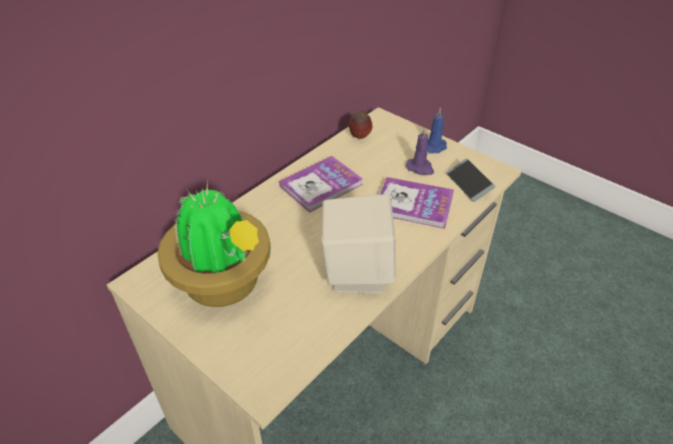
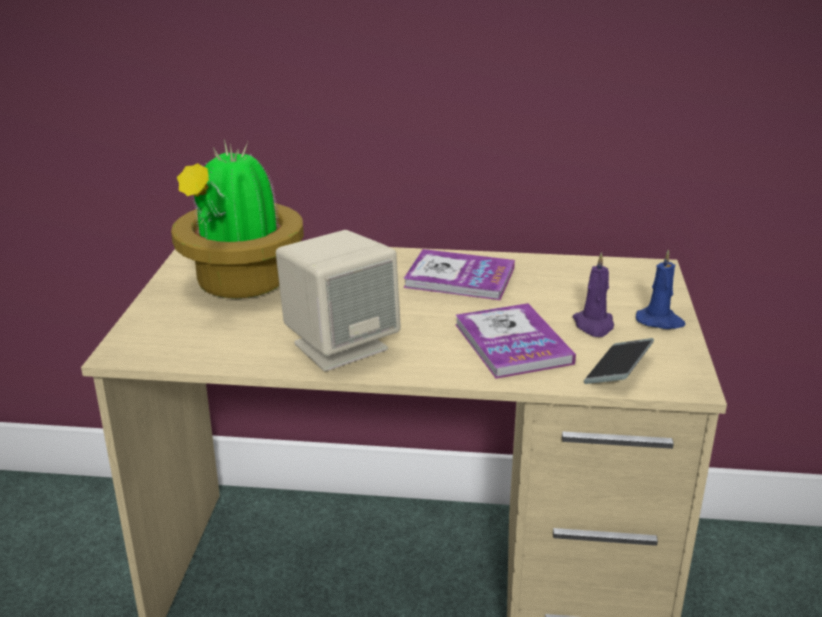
camera: 55 degrees right, 15 degrees down
apple [348,111,372,139] -> none

